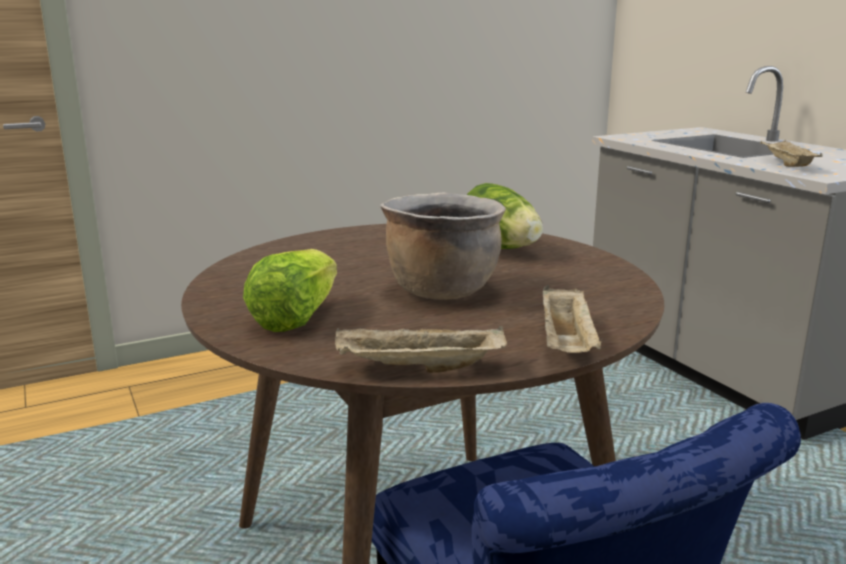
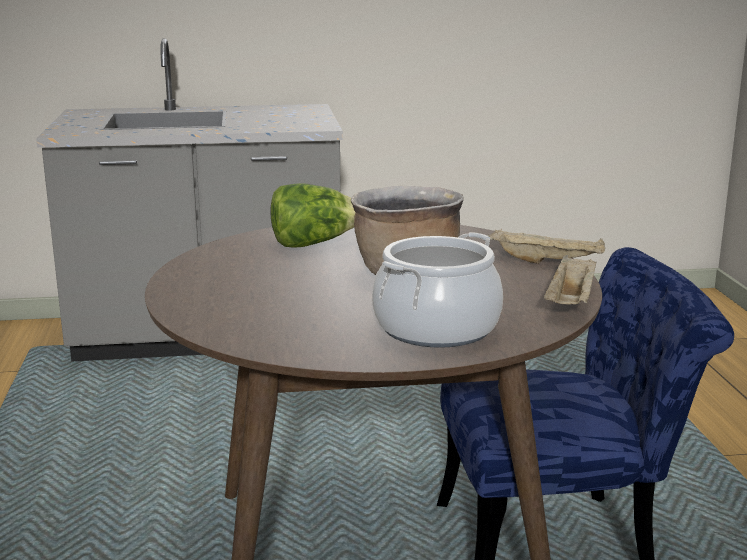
camera: 70 degrees left, 0 degrees up
lettuce [243,249,337,332] -> cooking pot [372,232,503,348]
beige tray [760,141,823,167] -> none

